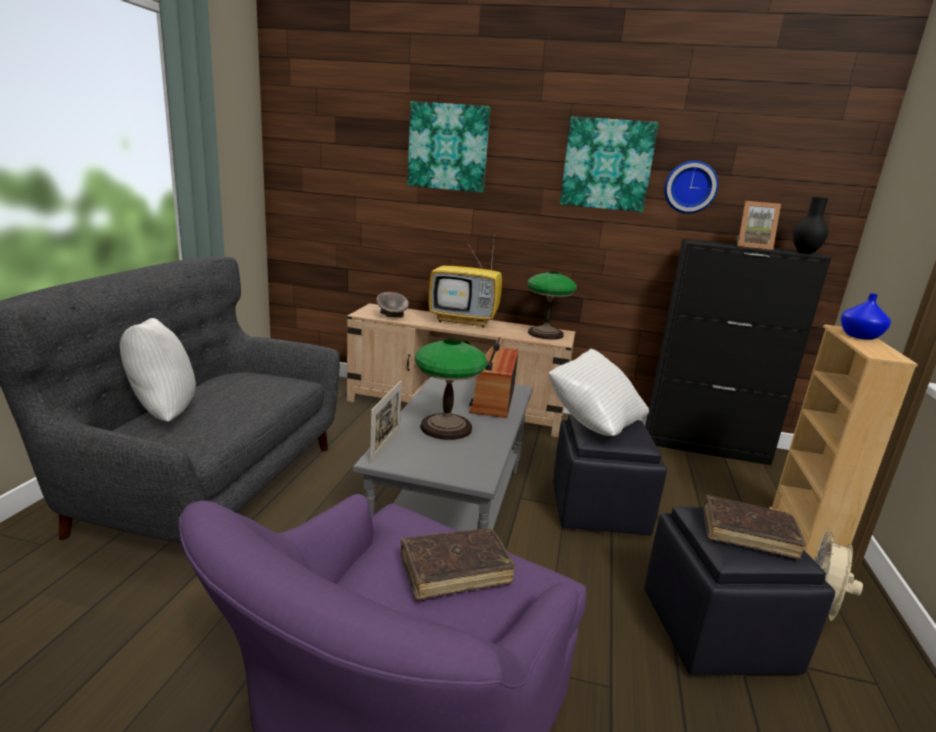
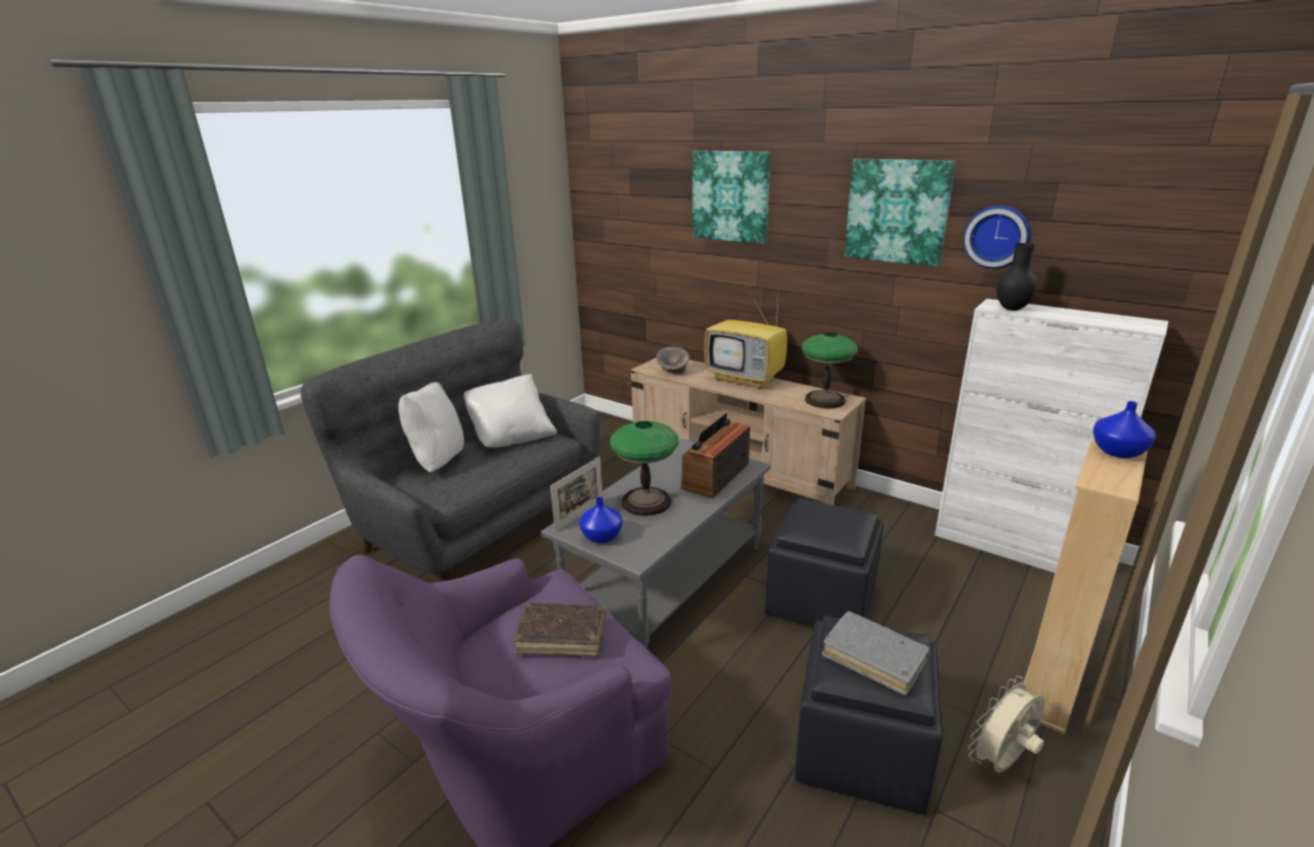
camera: 25 degrees right, 5 degrees up
white pillow [548,348,649,436] -> white pillow moved to [464,374,557,448]
black cabinet [645,239,831,465] -> white cabinet [935,299,1168,573]
brown book [703,495,806,559] -> grey book [822,611,930,695]
picture frame [736,201,781,250] -> none
black vase [793,197,829,254] -> black vase moved to [996,243,1038,311]
none -> blue vase [579,497,622,543]

